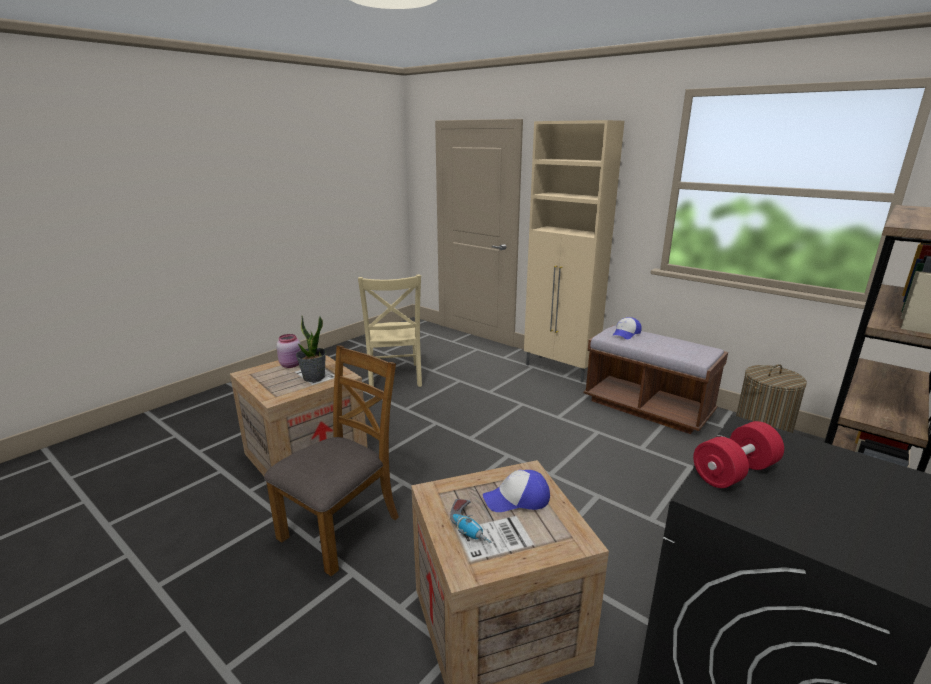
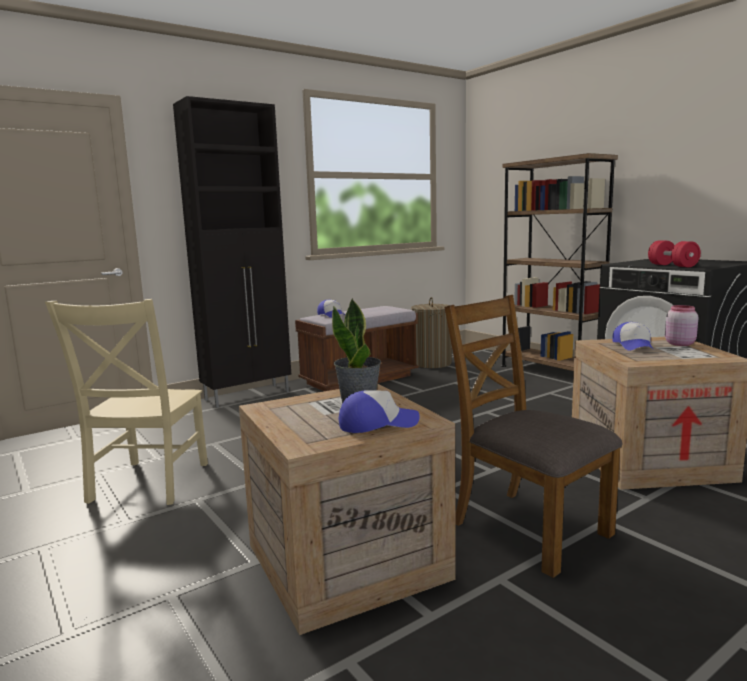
camera: 75 degrees left, 10 degrees down
pink jar [276,334,301,368] -> pink jar moved to [665,305,698,346]
beige chair [358,274,422,387] -> beige chair turned 90 degrees clockwise [45,299,208,505]
power drill [450,499,491,543] -> none
beige cabinet [524,120,625,382] -> black cabinet [173,96,291,408]
none -> cap [339,390,420,433]

